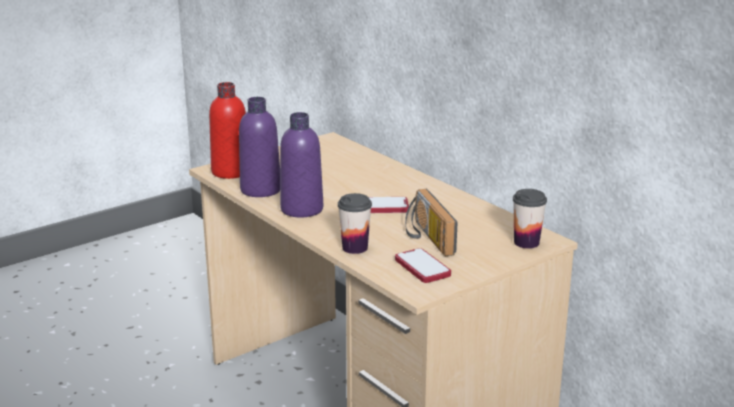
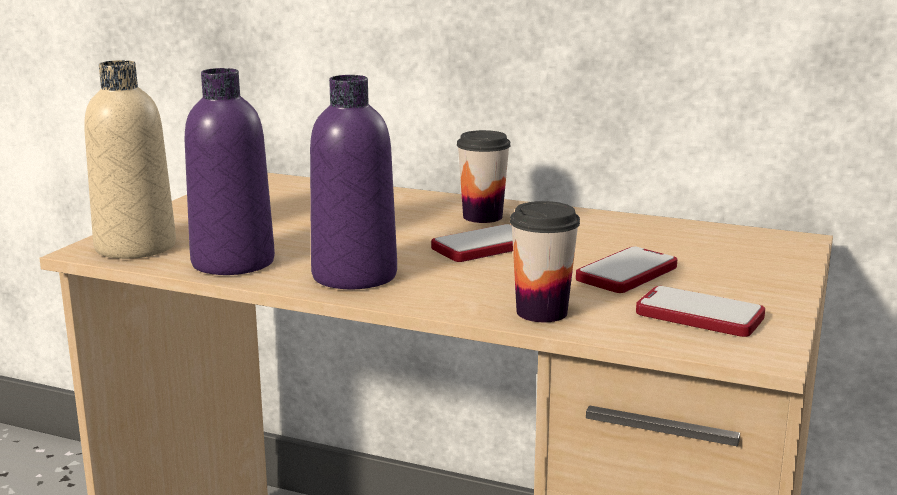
camera: 30 degrees left, 5 degrees down
red bottle [209,82,246,179] -> beige bottle [84,60,176,259]
radio [405,189,458,256] -> phone [576,246,677,293]
cup [513,189,547,249] -> cup moved to [457,130,511,223]

